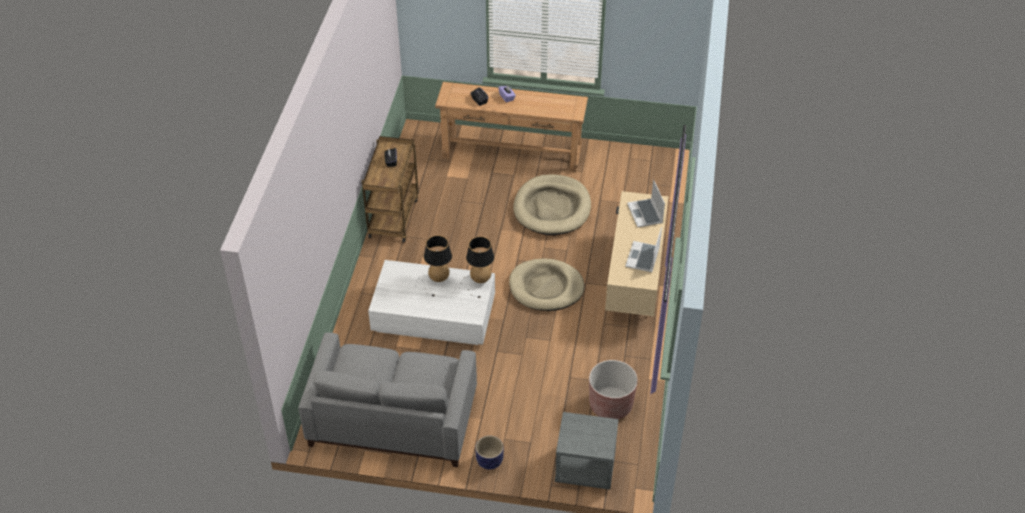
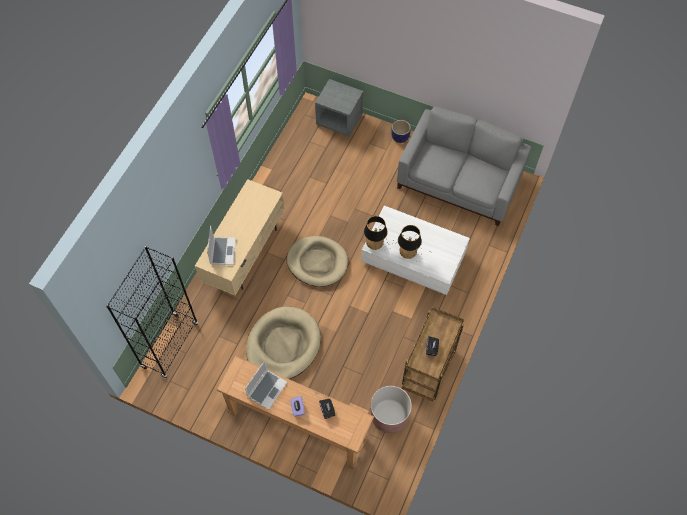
camera: 165 degrees left, 15 degrees up
brown planter [589,360,638,419] -> brown planter moved to [371,386,412,433]
laptop [625,227,662,272] -> laptop moved to [245,361,287,410]
none -> black bookcase [106,246,198,378]

